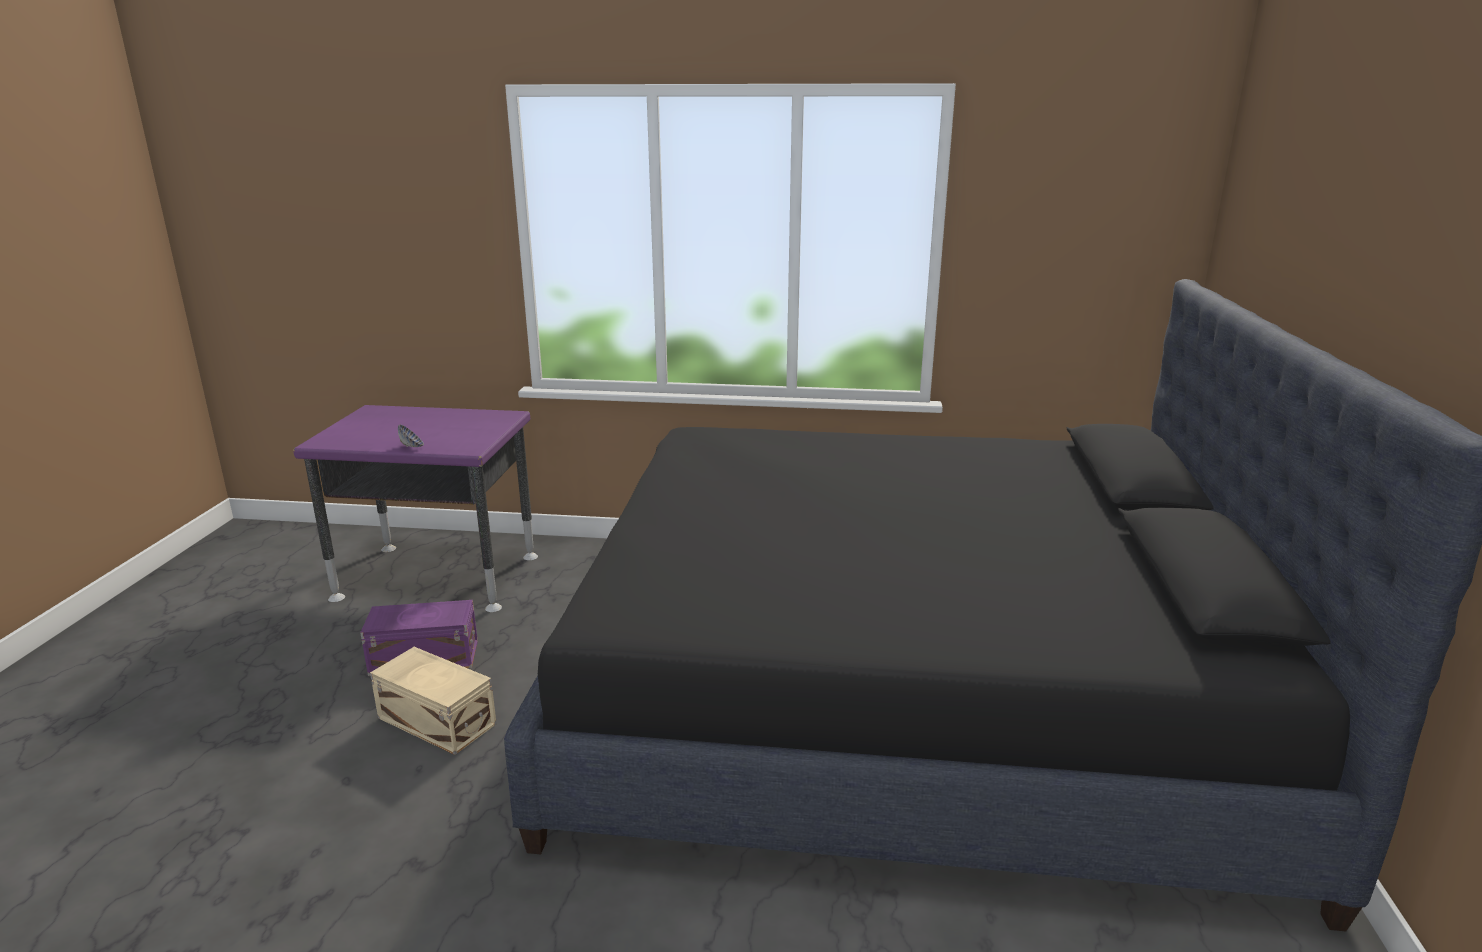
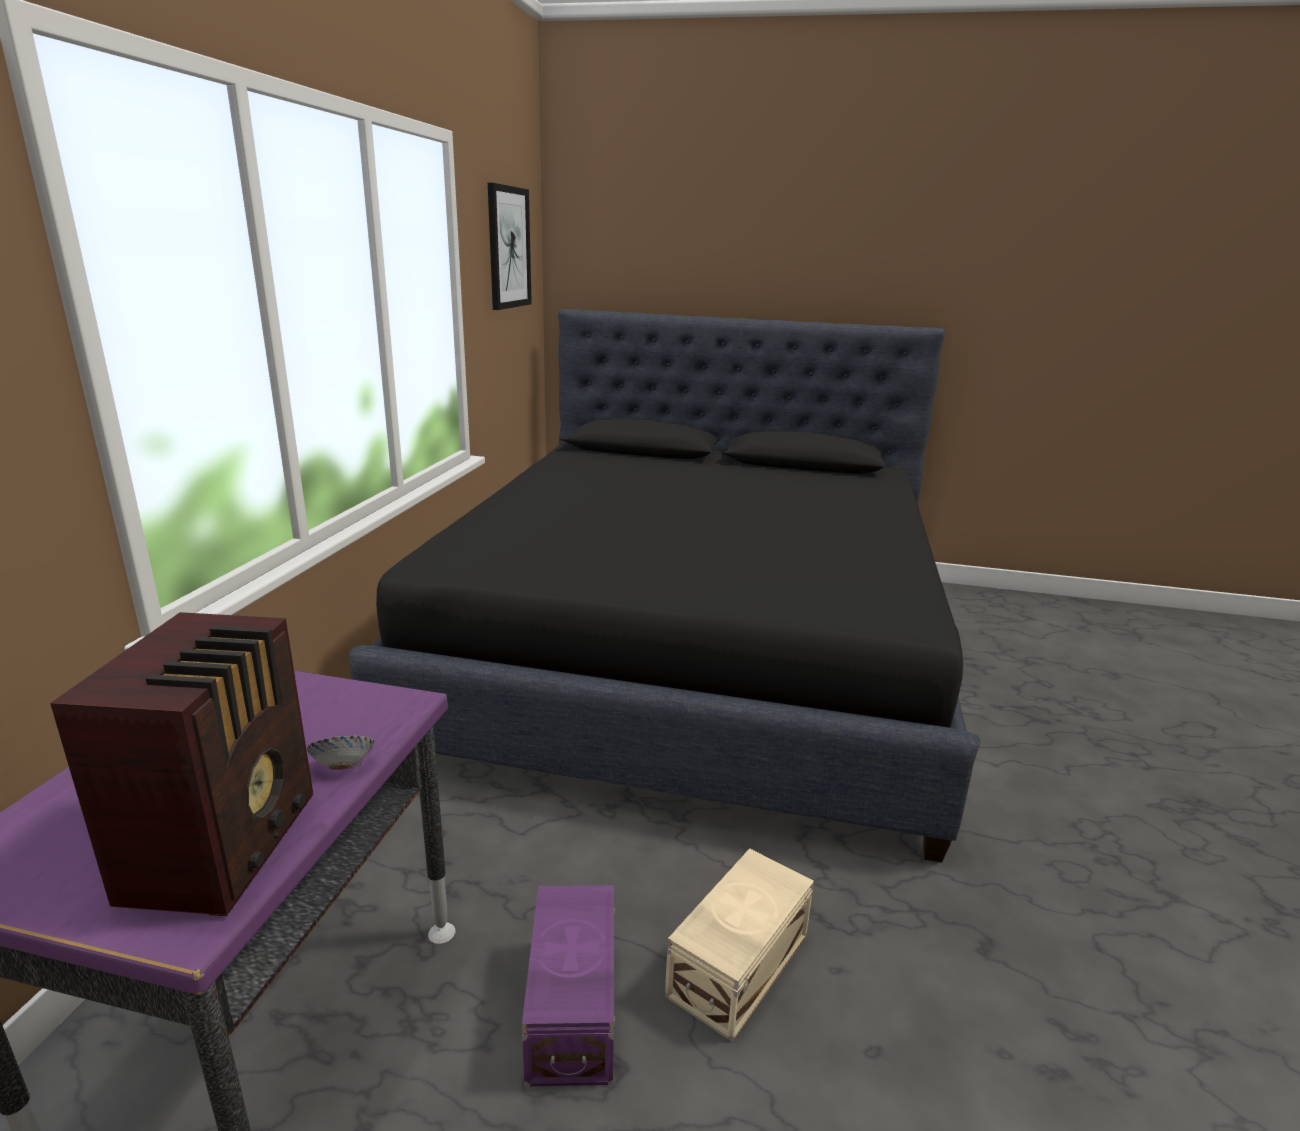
camera: 85 degrees left, 0 degrees up
none -> radio [51,612,313,916]
none -> picture [488,183,532,310]

